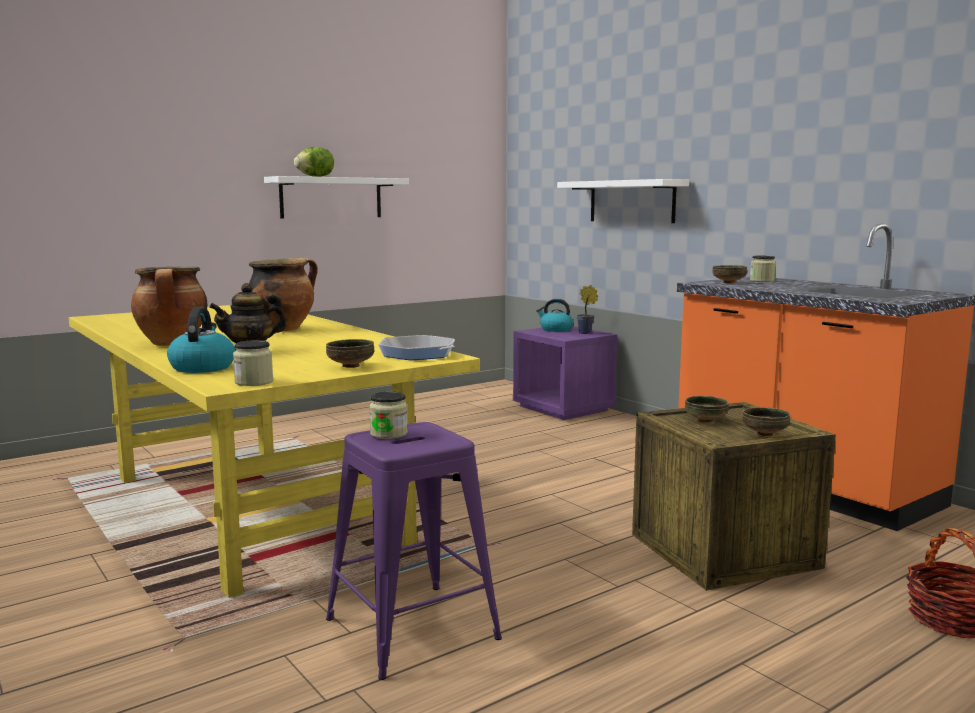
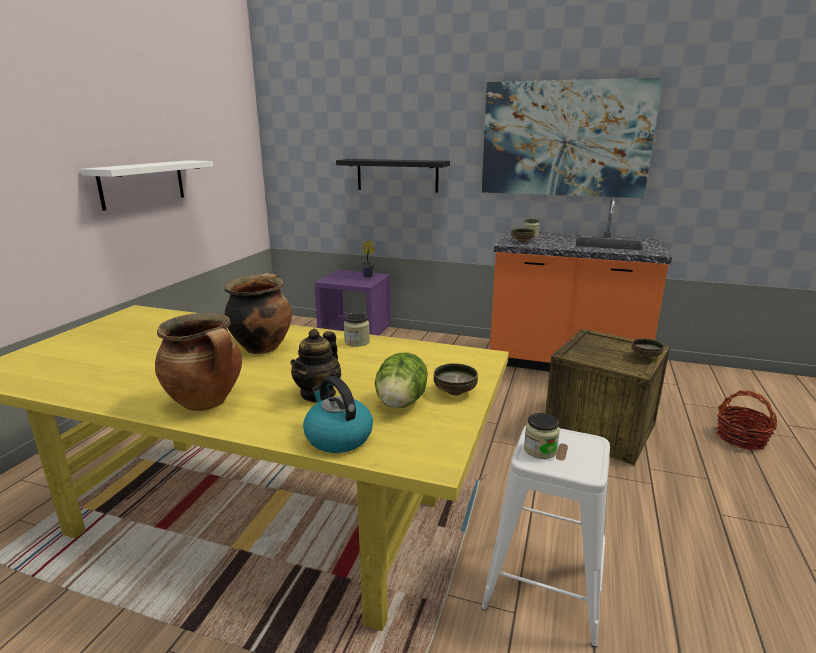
camera: 35 degrees left, 10 degrees up
jar [233,340,273,386] -> jar moved to [344,313,370,347]
lettuce [294,147,334,177] -> lettuce moved to [375,352,428,408]
purple stool [326,422,502,680] -> white stool [481,426,610,647]
frying pan [378,335,455,360] -> none
kettle [536,299,573,332] -> none
white shelf [557,179,689,223] -> black shelf [336,159,450,193]
bowl [685,396,729,423] -> none
none -> picture [482,78,663,198]

